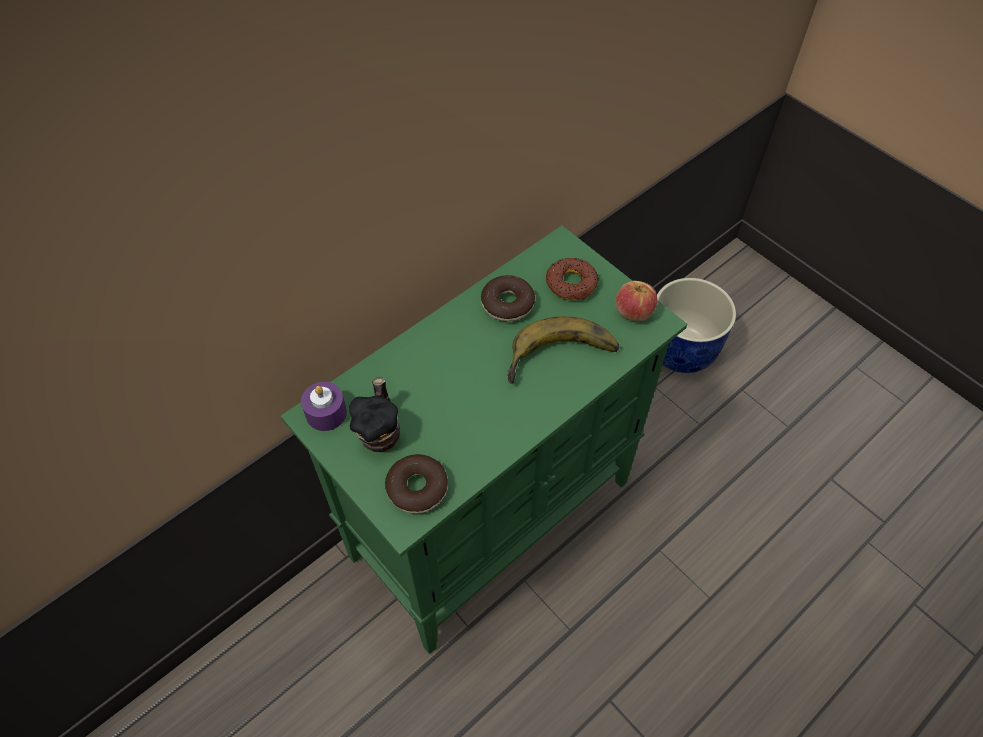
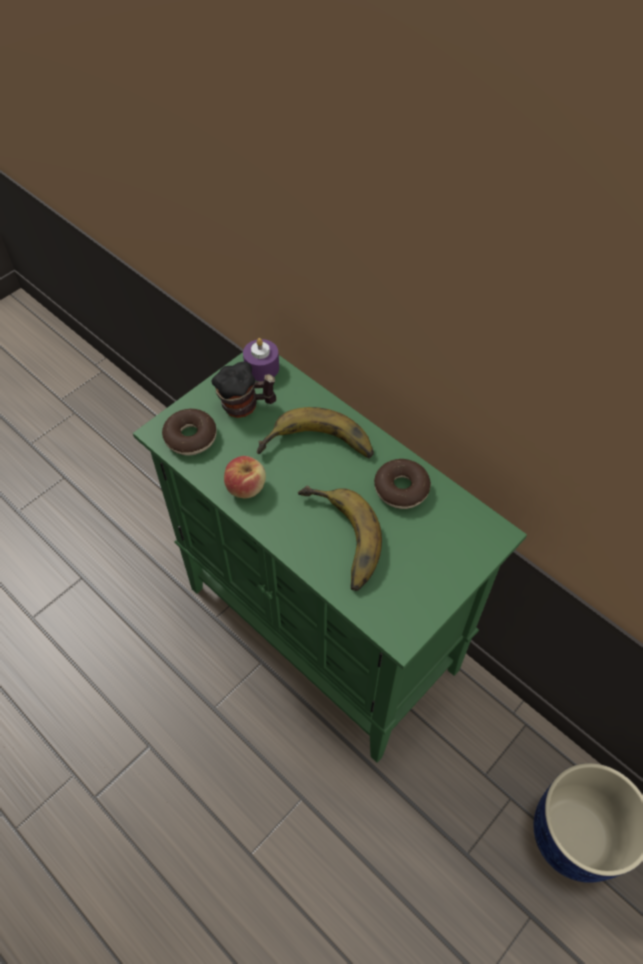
camera: 85 degrees right, 0 degrees up
donut [546,258,599,300] -> none
apple [615,281,657,321] -> apple moved to [224,456,266,498]
none -> banana [257,407,374,458]

